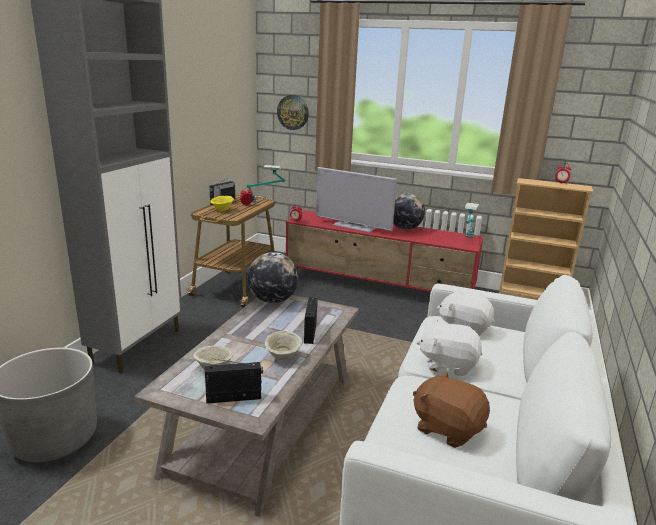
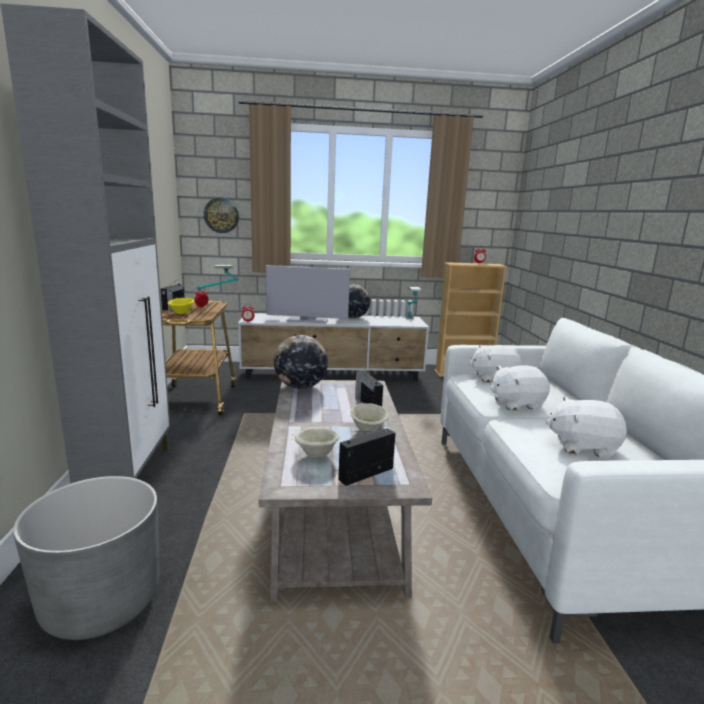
camera: 25 degrees left, 5 degrees down
red tv stand [286,210,484,292] -> white tv stand [238,313,429,381]
brown plush toy [413,372,490,448] -> white plush toy [546,397,627,458]

